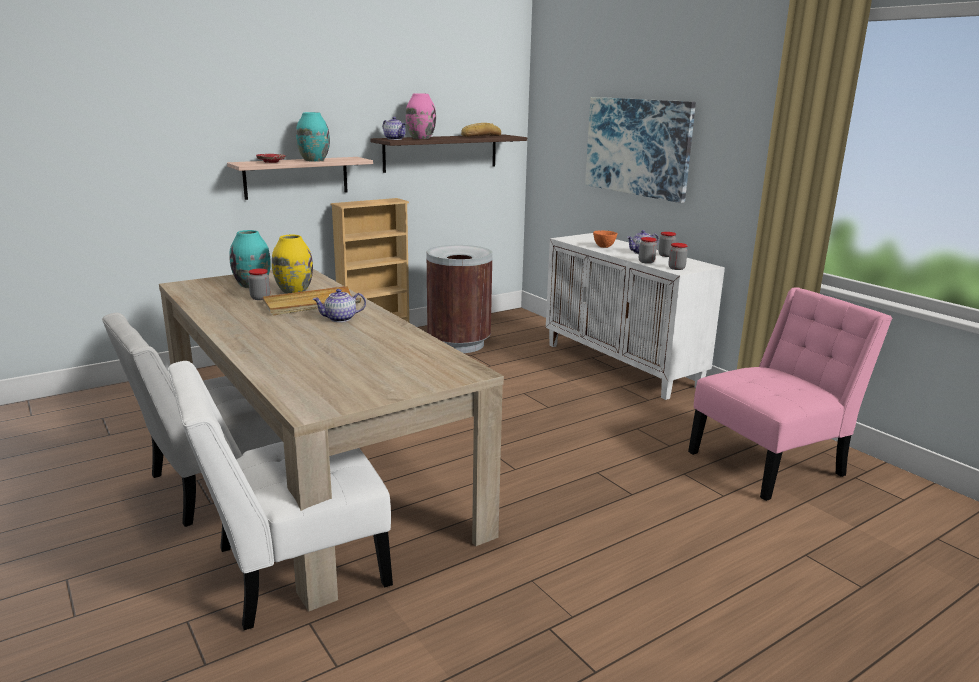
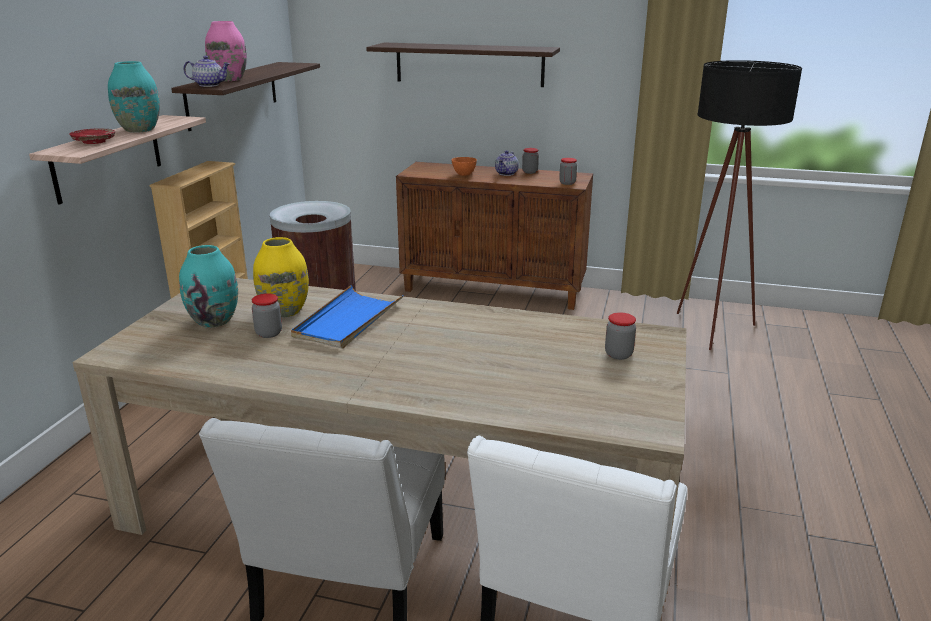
camera: 40 degrees left, 5 degrees up
beige tray [263,286,361,315] -> blue tray [291,285,404,349]
teapot [312,289,366,322] -> none
bread [461,123,501,137] -> none
white cabinet [546,233,725,400] -> brown cabinet [396,162,593,310]
picture [585,97,696,203] -> shelf [366,43,560,87]
jar [639,237,657,264] -> jar moved to [605,312,636,360]
pink chair [688,287,892,501] -> black floor lamp [677,60,802,350]

